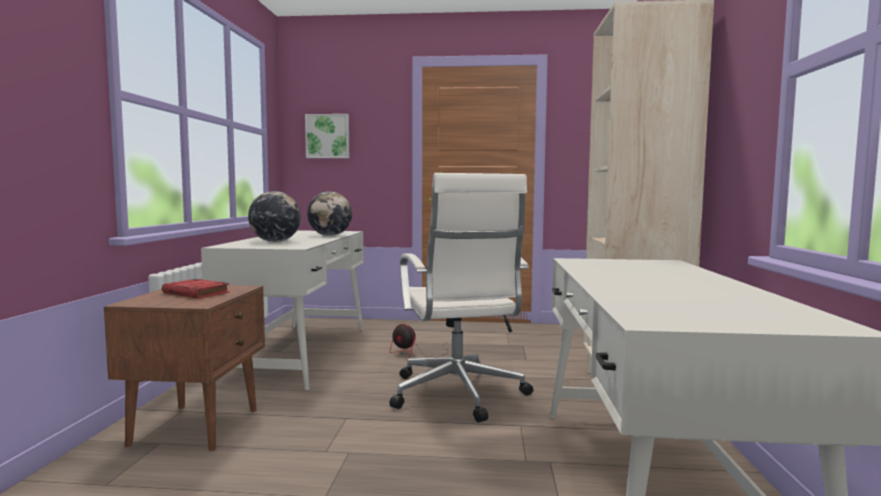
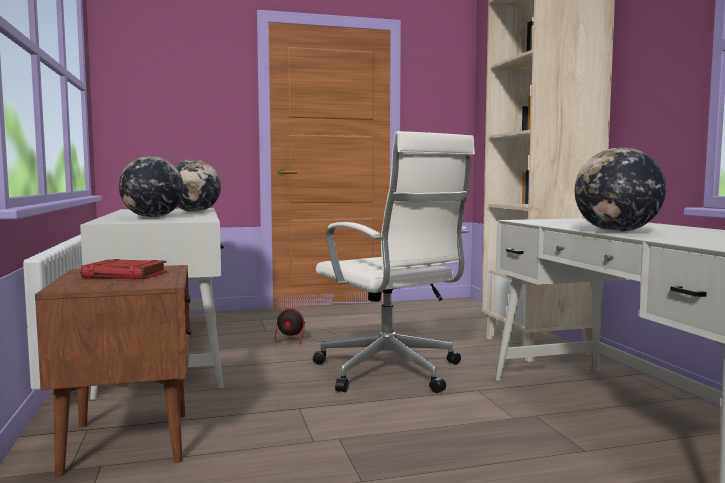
camera: 20 degrees left, 0 degrees up
picture [305,114,349,158] -> none
none -> globe [575,147,666,232]

